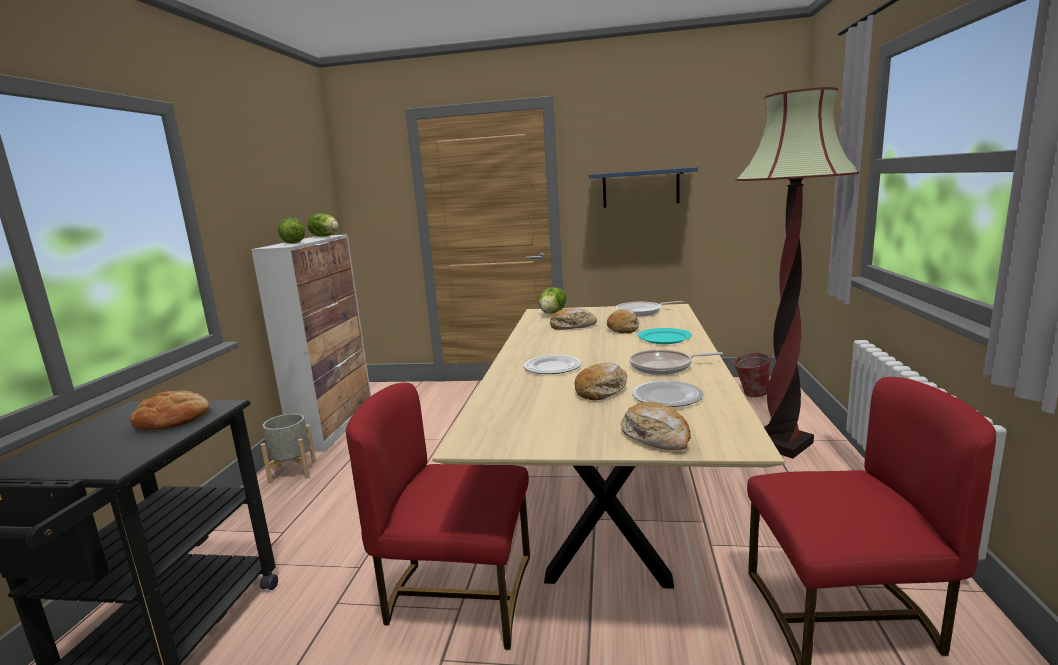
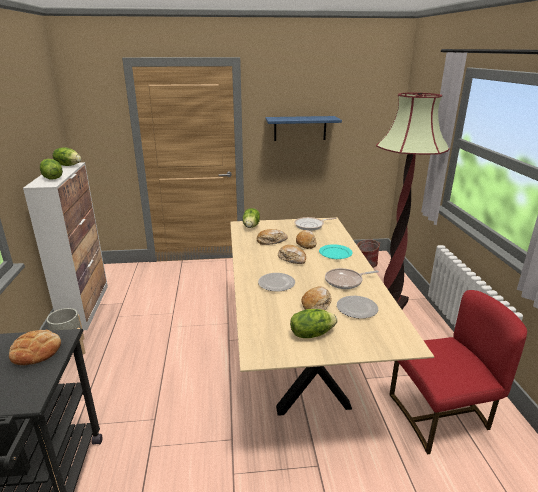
camera: 15 degrees left, 10 degrees up
red chair [346,383,530,650] -> none
bread [621,402,691,450] -> bread moved to [278,245,306,264]
none -> lettuce [290,309,337,338]

